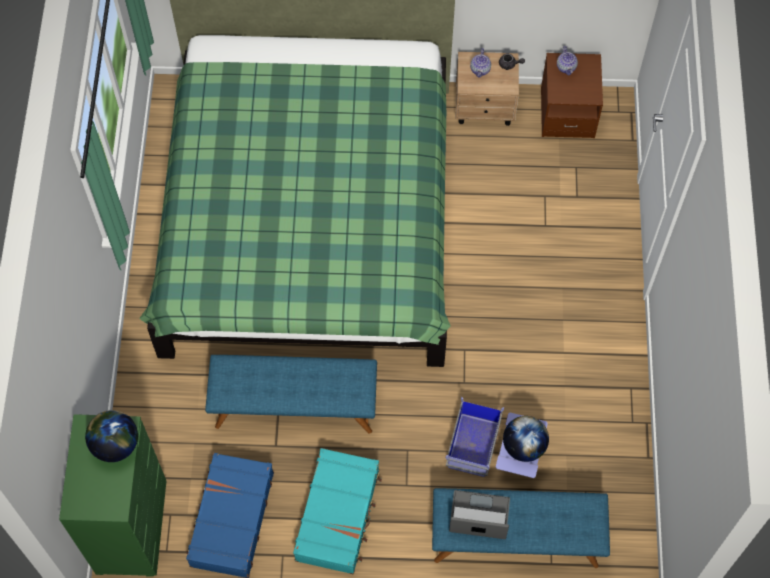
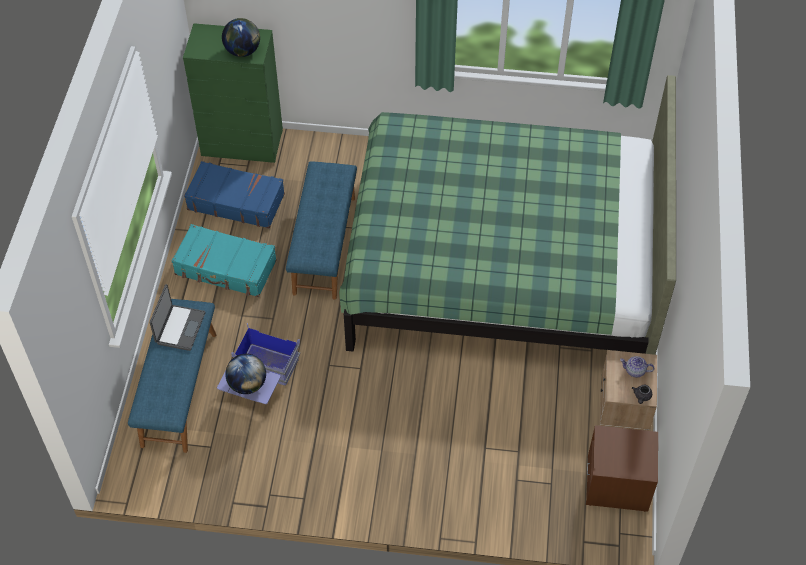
camera: 95 degrees right, 10 degrees down
teapot [557,46,578,75] -> none

